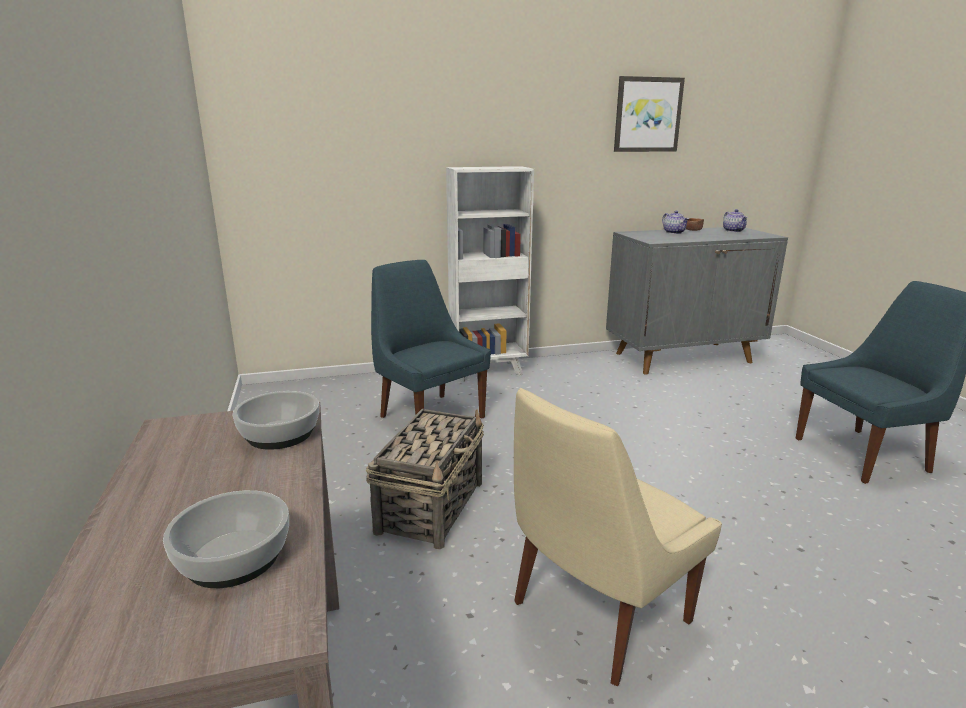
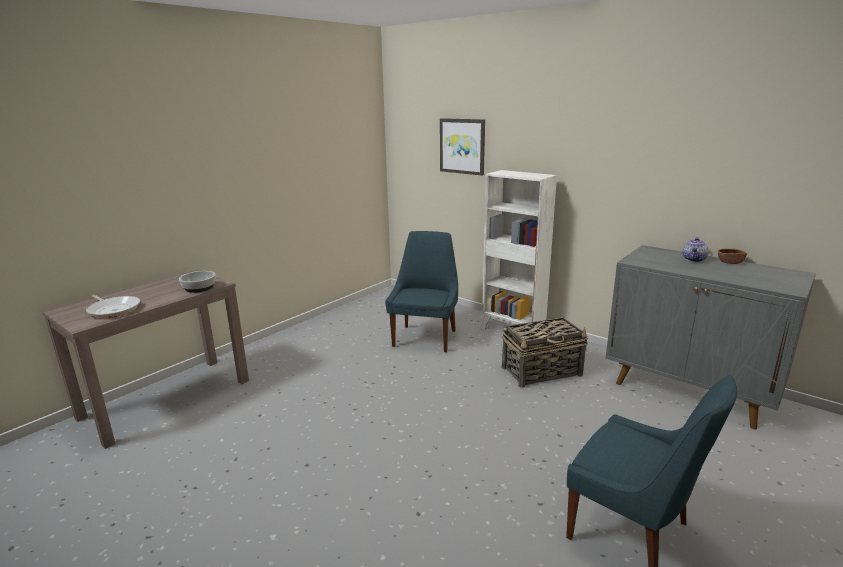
camera: 55 degrees right, 0 degrees up
bowl [163,490,289,588] -> frying pan [86,295,140,318]
basket [366,409,484,549] -> basket moved to [502,317,588,388]
beige chair [514,388,722,686] -> none
picture [614,76,685,152] -> picture moved to [440,118,485,176]
teapot [723,209,748,232] -> none

